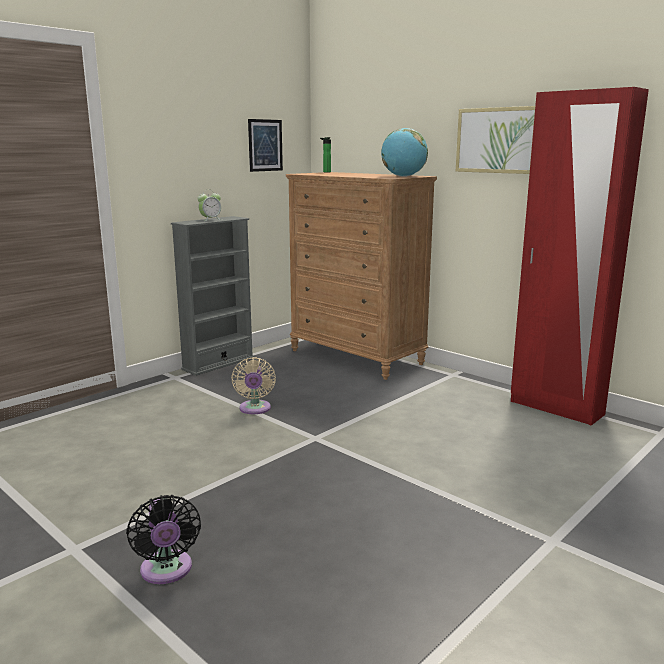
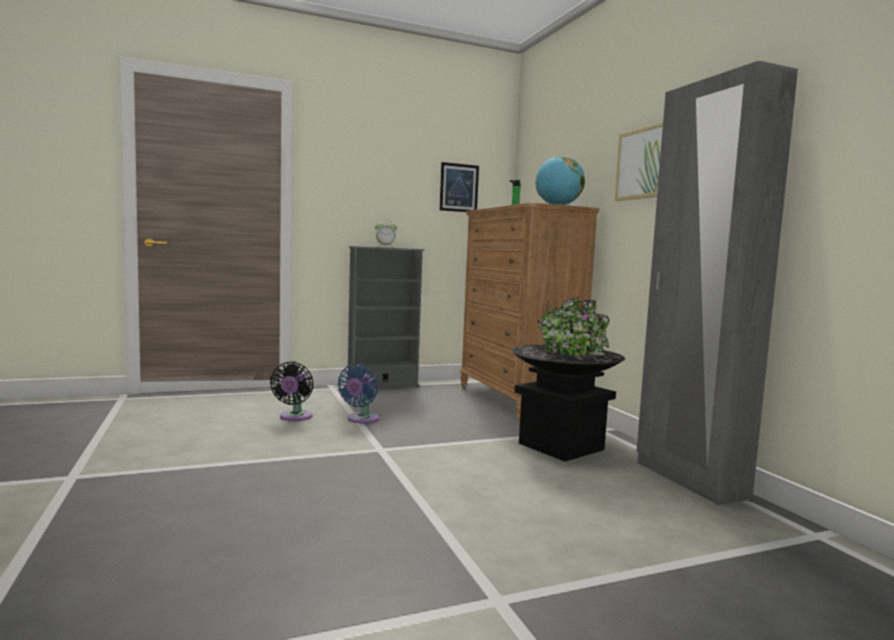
camera: 25 degrees right, 10 degrees down
black fan [126,495,201,584] -> black fan moved to [270,361,314,421]
beige fan [231,357,276,414] -> blue fan [338,364,379,424]
red wardrobe [511,87,649,425] -> grey wardrobe [637,61,798,505]
none -> black planter [511,297,625,461]

